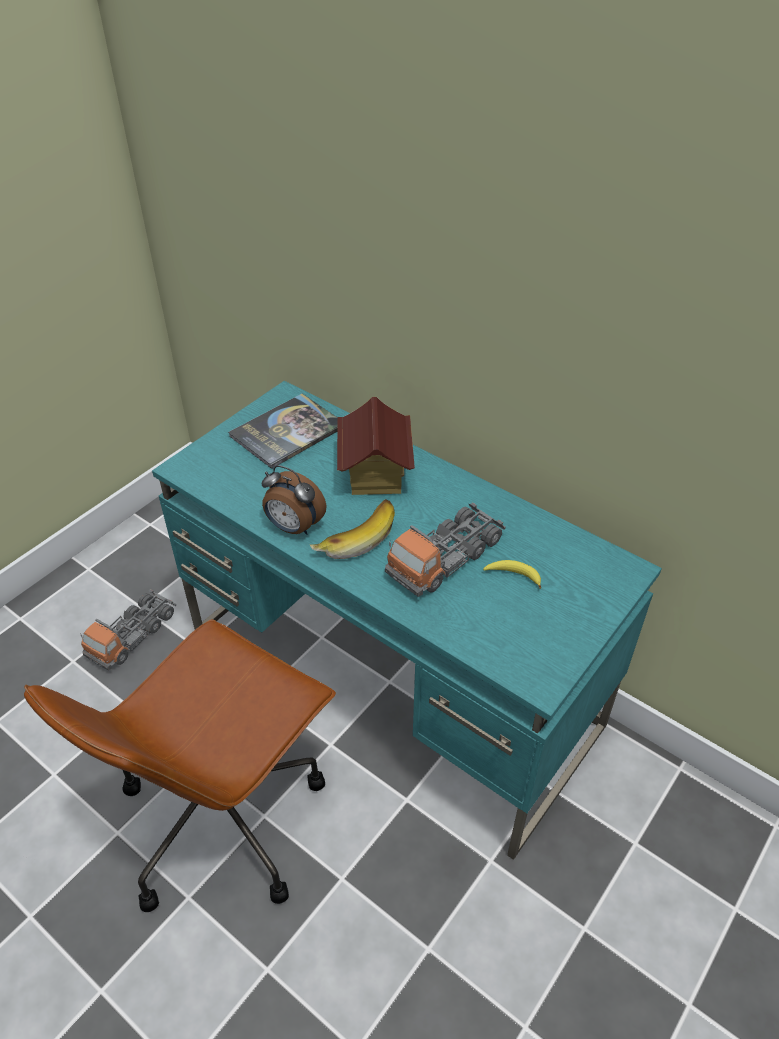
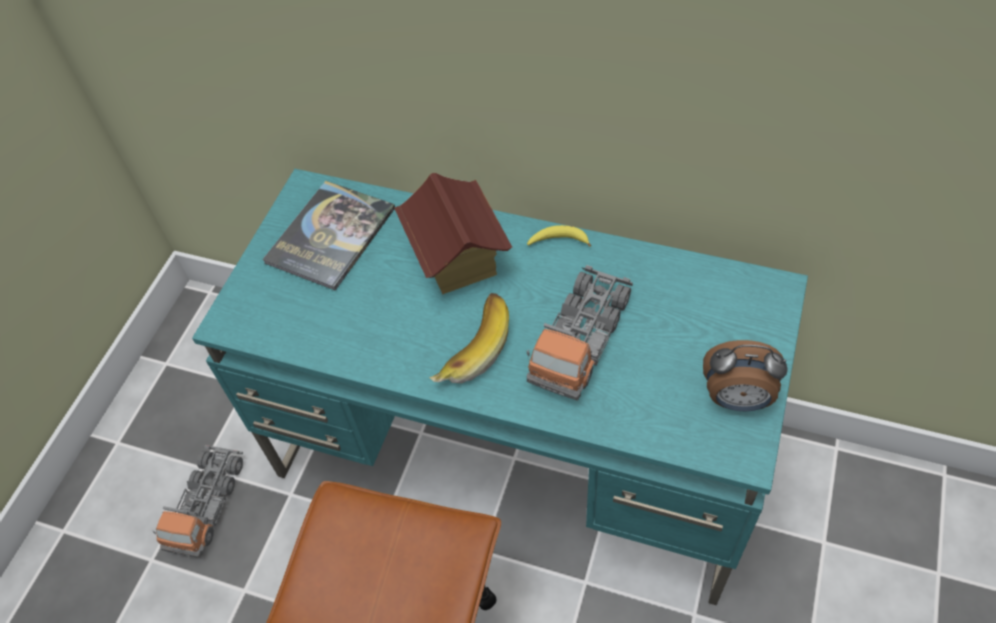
camera: 15 degrees left, 10 degrees up
alarm clock [262,465,327,535] -> alarm clock moved to [703,340,788,411]
banana [483,560,541,589] -> banana moved to [527,225,591,247]

